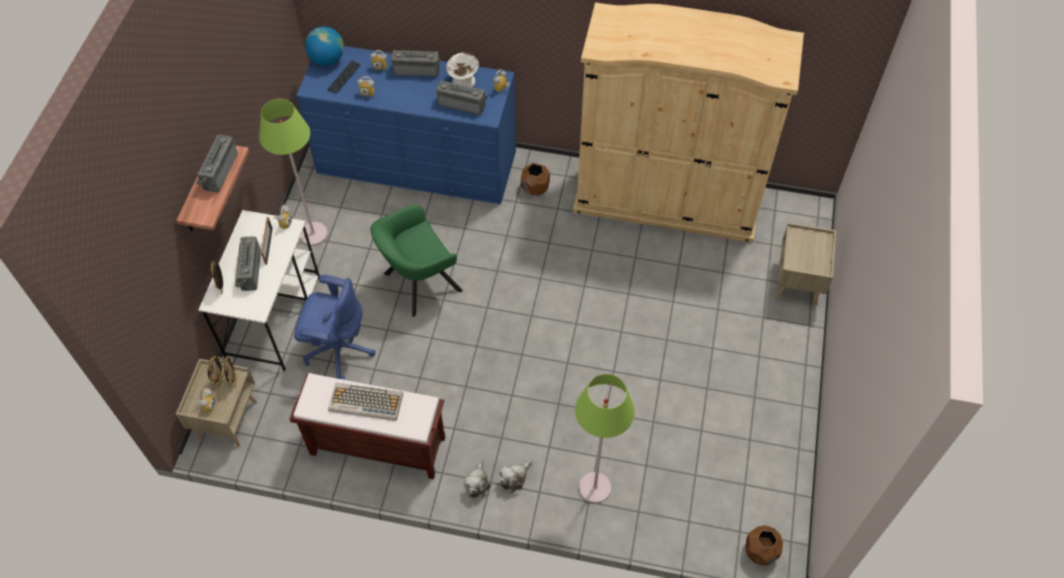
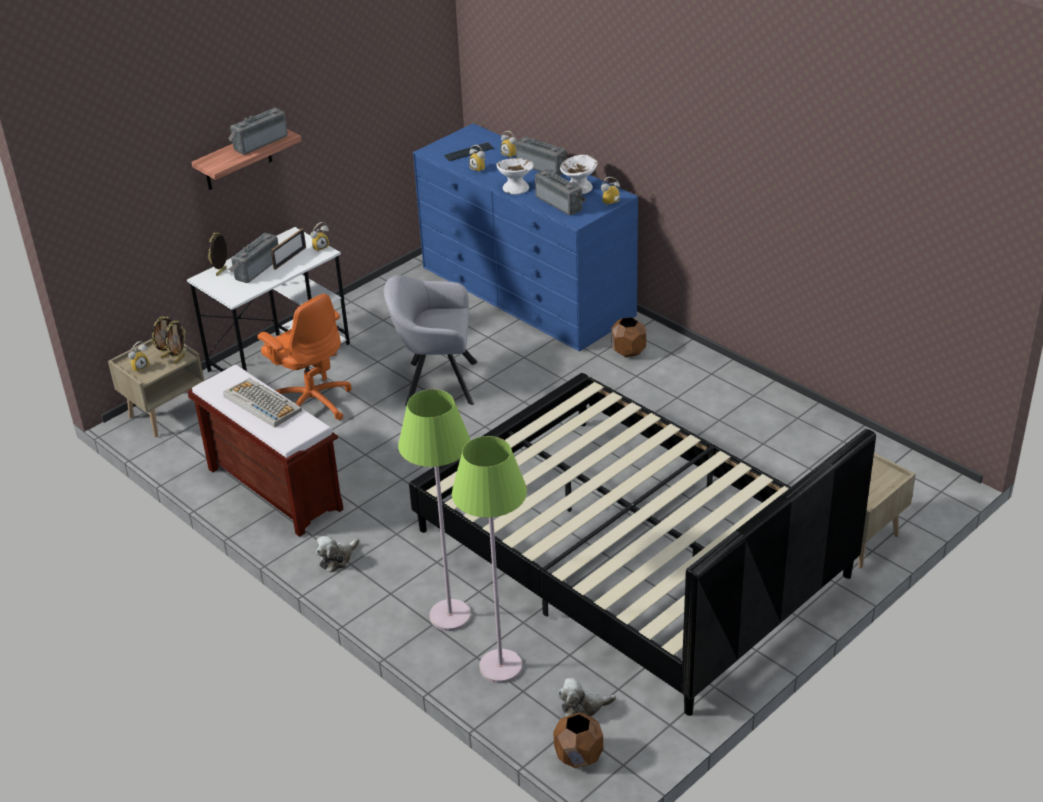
camera: 35 degrees right, 20 degrees down
green floor lamp [259,99,328,246] -> green floor lamp moved to [452,436,527,683]
blue office chair [294,275,375,380] -> orange office chair [257,294,352,420]
globe [305,27,344,66] -> none
green armchair [371,204,463,317] -> grey armchair [384,275,477,406]
plush toy [499,460,532,493] -> plush toy moved to [558,678,616,717]
beige wardrobe [573,2,804,243] -> none
none -> black bed [409,373,876,716]
none -> white bowl [496,158,534,195]

